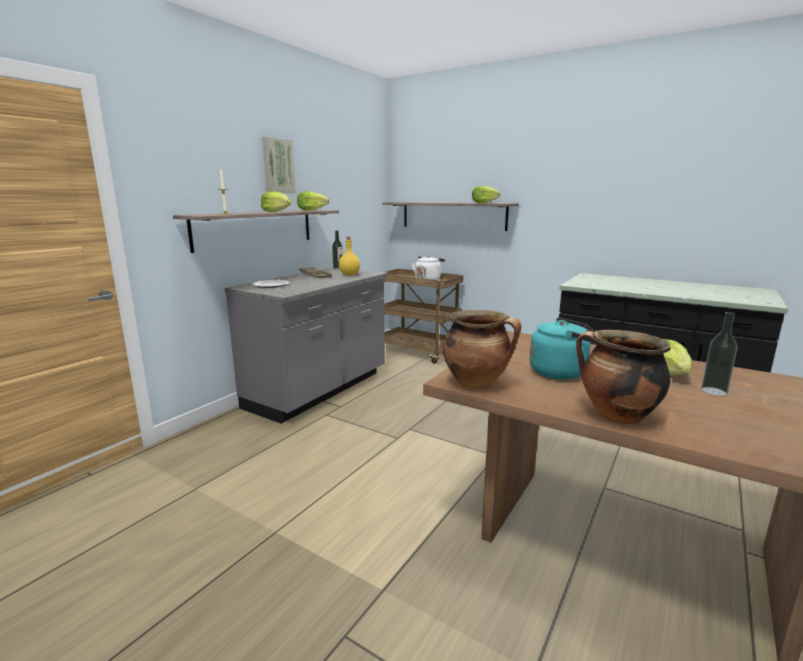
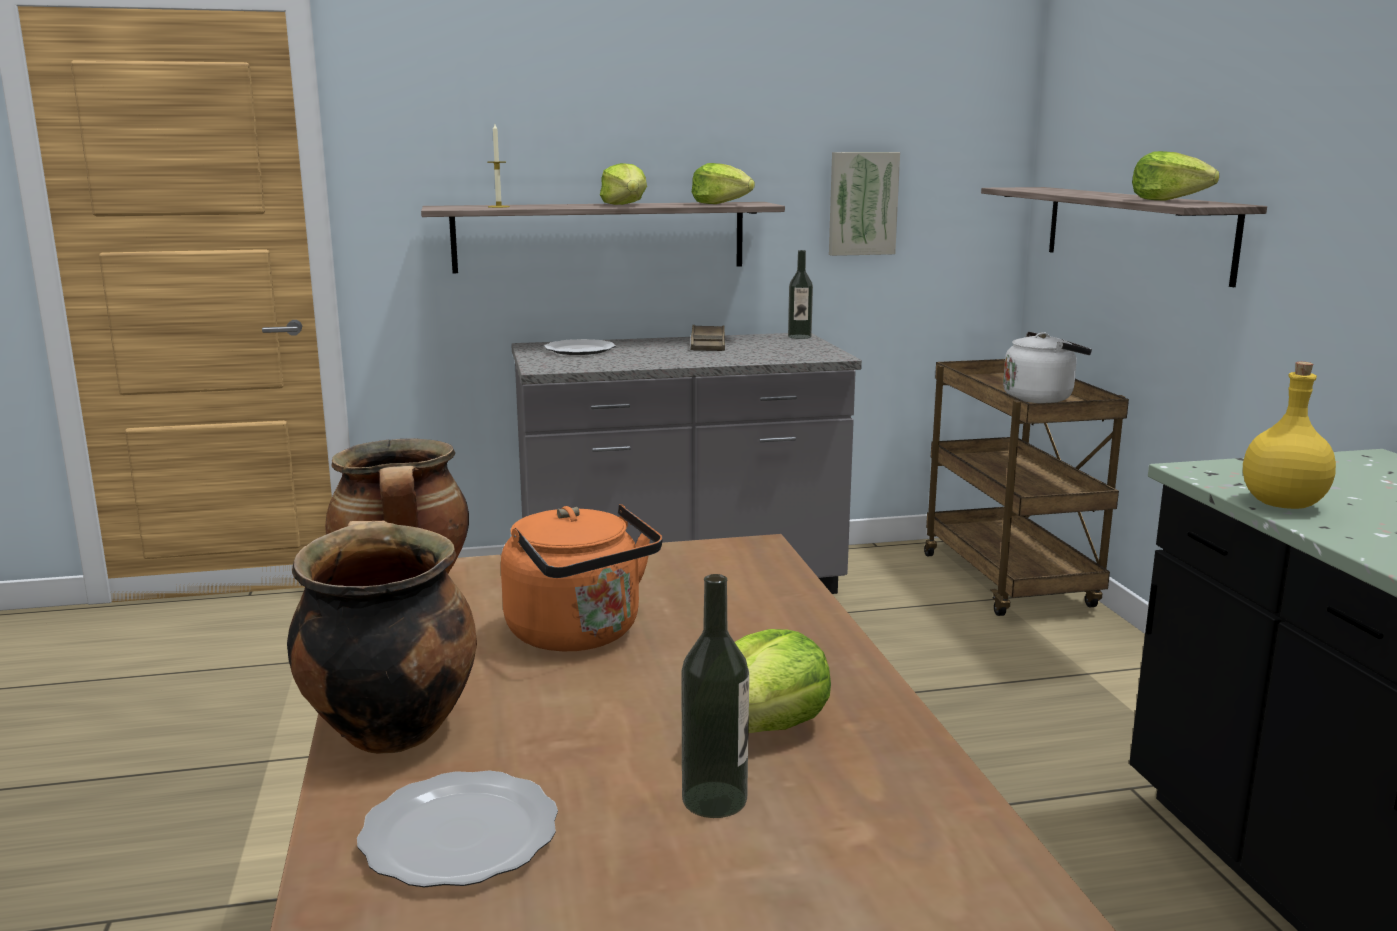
camera: 45 degrees right, 0 degrees up
picture [262,137,296,193] -> picture moved to [829,152,900,256]
yellow bottle [339,237,360,275] -> yellow bottle moved to [1243,362,1336,509]
turquoise kettle [529,317,596,380] -> orange kettle [501,504,663,651]
none -> plate [357,771,558,887]

